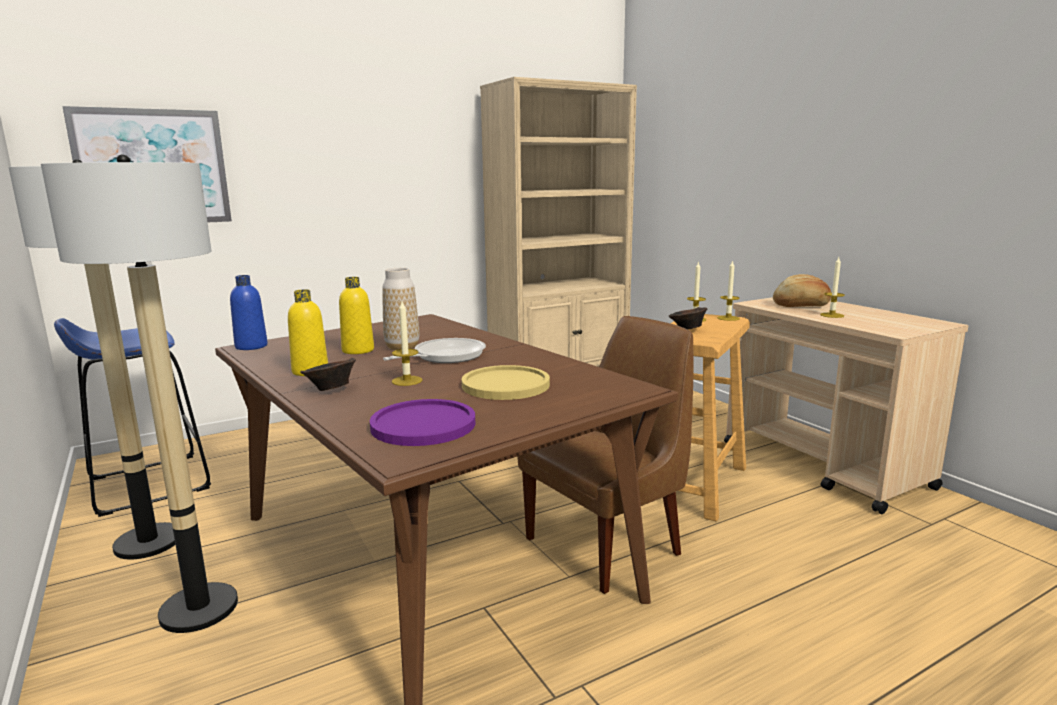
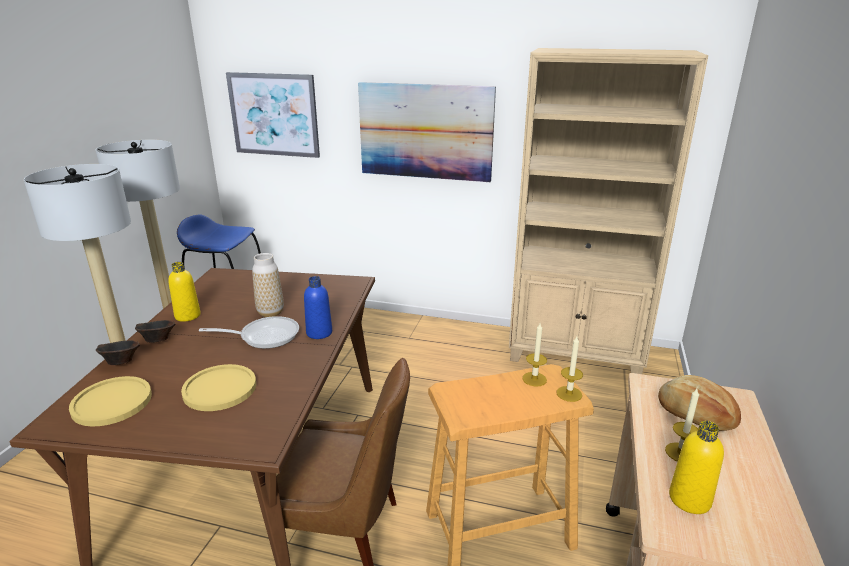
camera: 45 degrees right, 10 degrees up
blue bottle [230,275,268,350] -> blue bottle moved to [304,276,332,339]
yellow bottle [339,277,374,354] -> yellow bottle moved to [669,421,724,514]
purple plate [370,399,475,446] -> yellow plate [69,376,152,427]
candle [392,302,422,386] -> none
brown bowl [669,307,708,329] -> brown bowl moved to [96,340,140,365]
none -> picture [358,82,496,182]

